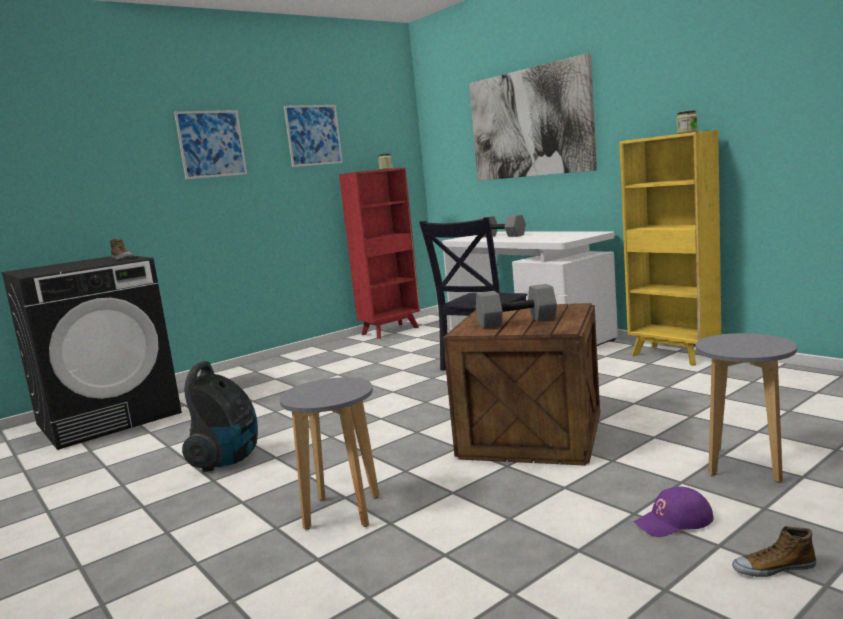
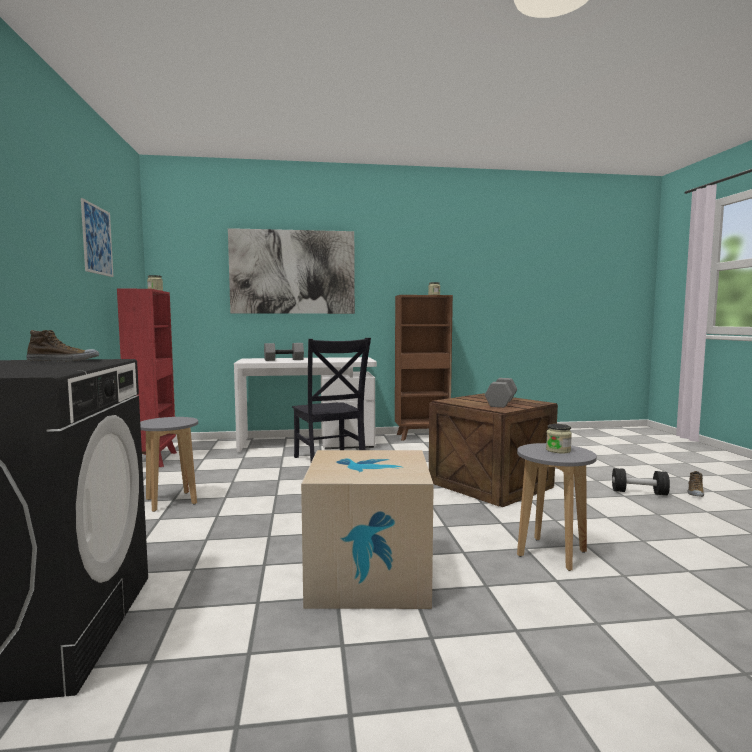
camera: 60 degrees left, 5 degrees down
picture [174,110,247,179] -> none
vacuum cleaner [182,361,258,472] -> cardboard box [301,450,434,609]
yellow bookcase [619,130,721,366] -> brown bookcase [395,295,453,441]
purple cap [633,486,714,537] -> black dumbbell [612,468,670,495]
grey stool [696,333,797,483] -> grey stool moved to [140,417,198,512]
none -> jar [546,424,572,453]

